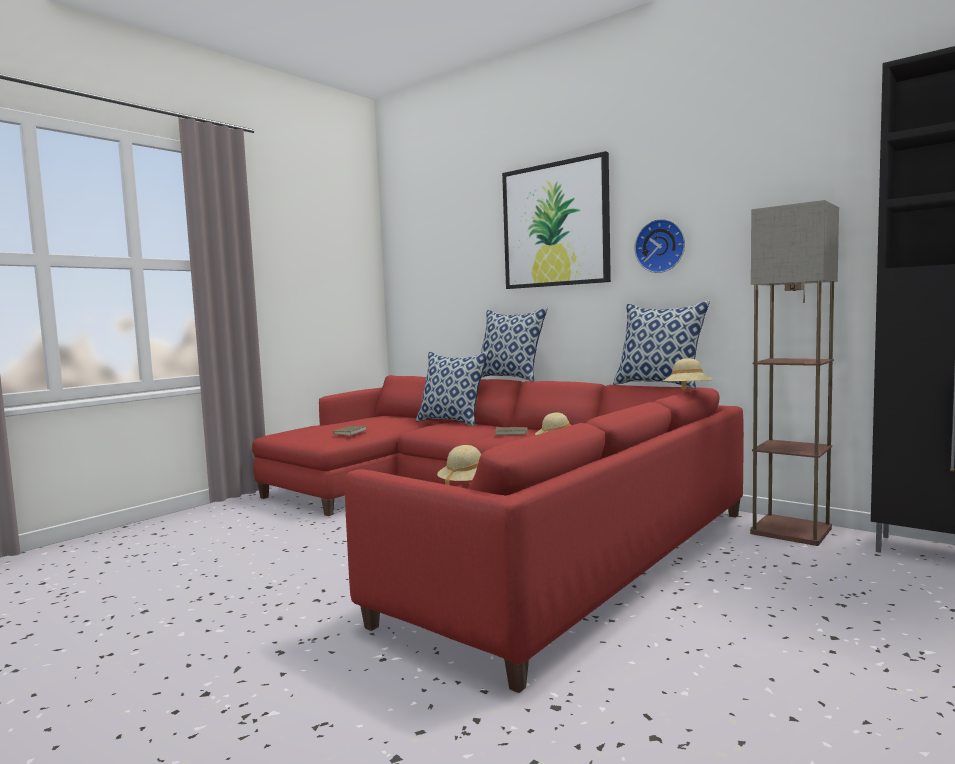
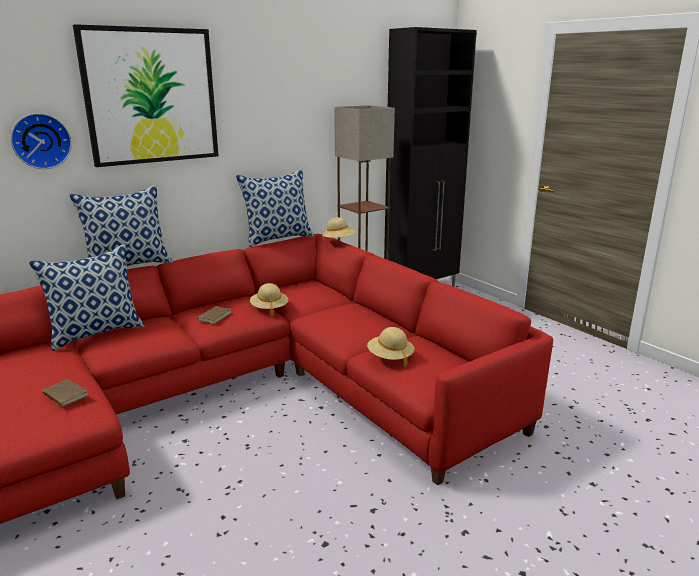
camera: 75 degrees left, 15 degrees up
wall clock [635,219,685,273] -> wall clock moved to [11,113,72,169]

